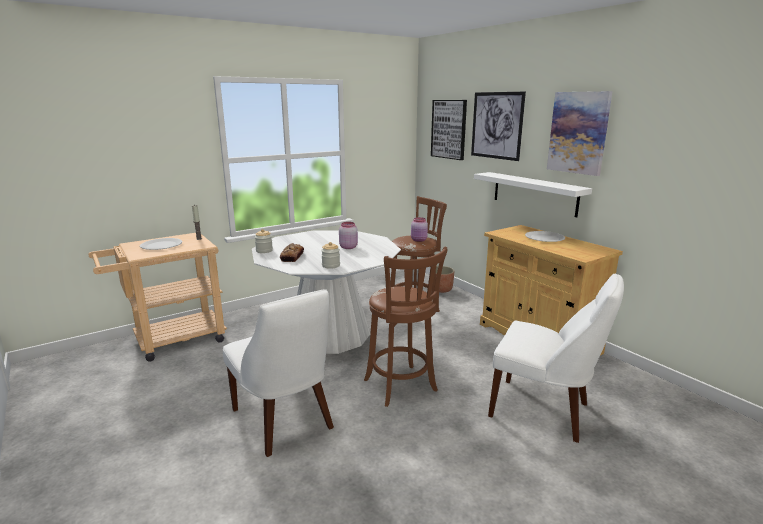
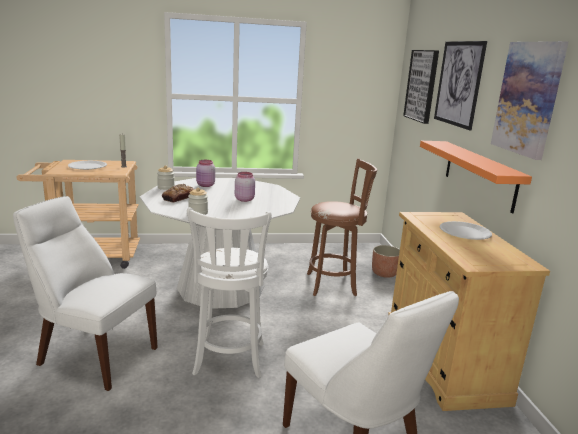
camera: 25 degrees right, 0 degrees up
white chair [223,289,334,457] -> white chair turned 120 degrees clockwise [13,196,158,391]
brown stool [364,246,448,407] -> white stool [187,207,272,378]
pink jar [411,217,428,242] -> pink jar moved to [196,160,215,187]
white shelf [474,172,592,217] -> orange shelf [420,141,532,214]

